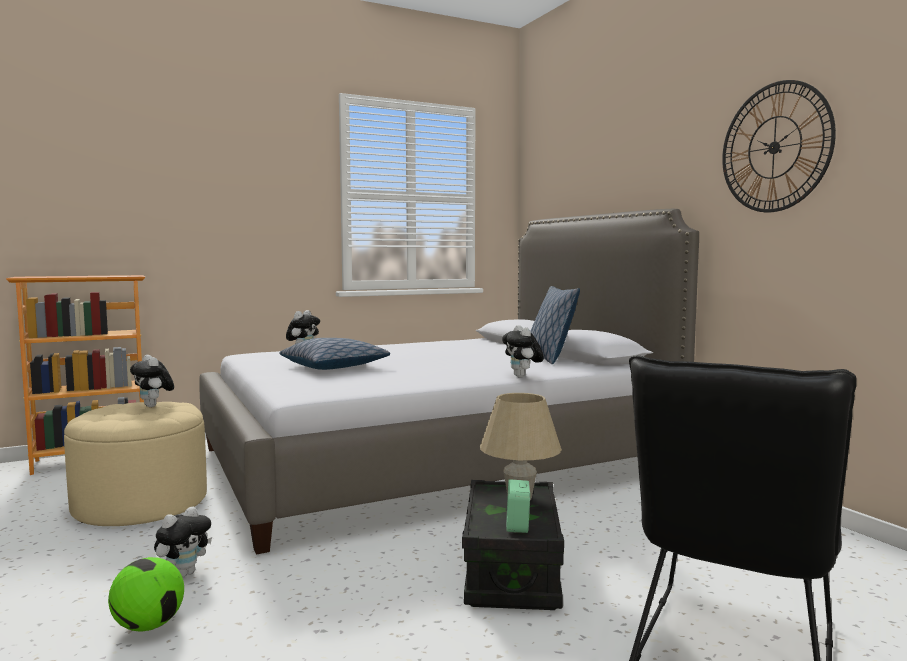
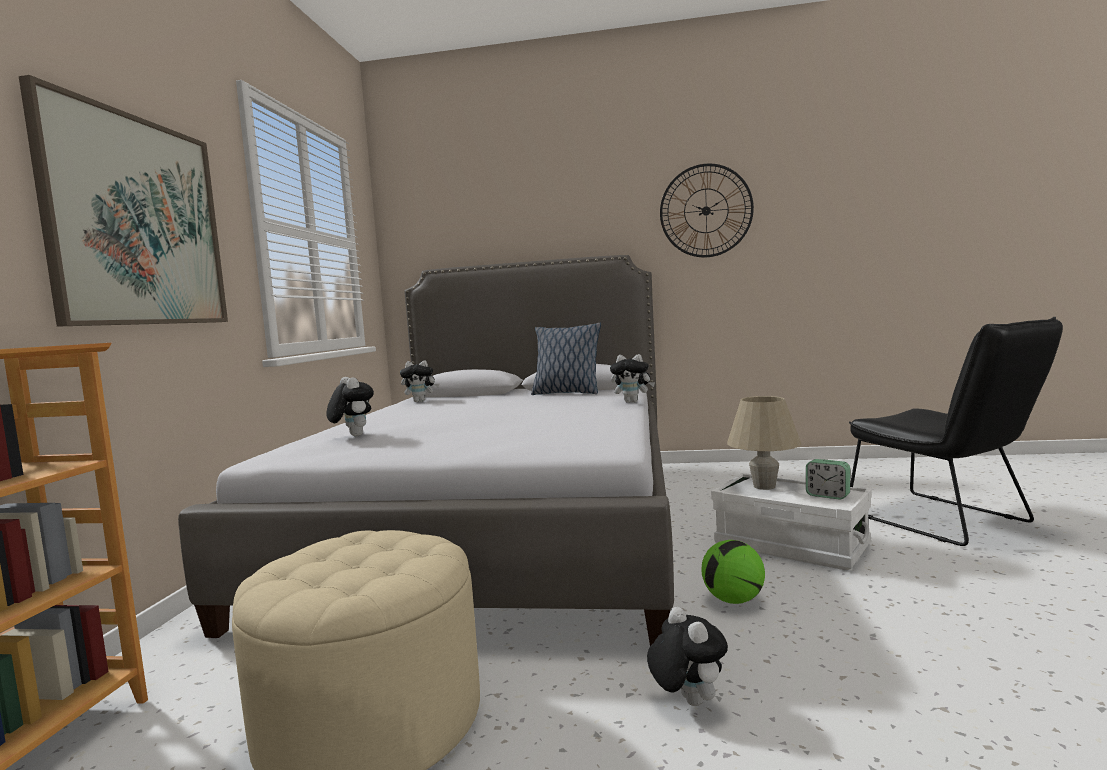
camera: 55 degrees left, 0 degrees up
football [108,557,184,632] -> football moved to [701,540,765,604]
plush toy [130,355,174,407] -> plush toy moved to [400,360,439,402]
pillow [279,338,390,370] -> none
black storage box [462,480,564,610] -> white storage box [711,473,872,570]
none -> picture [19,75,228,327]

